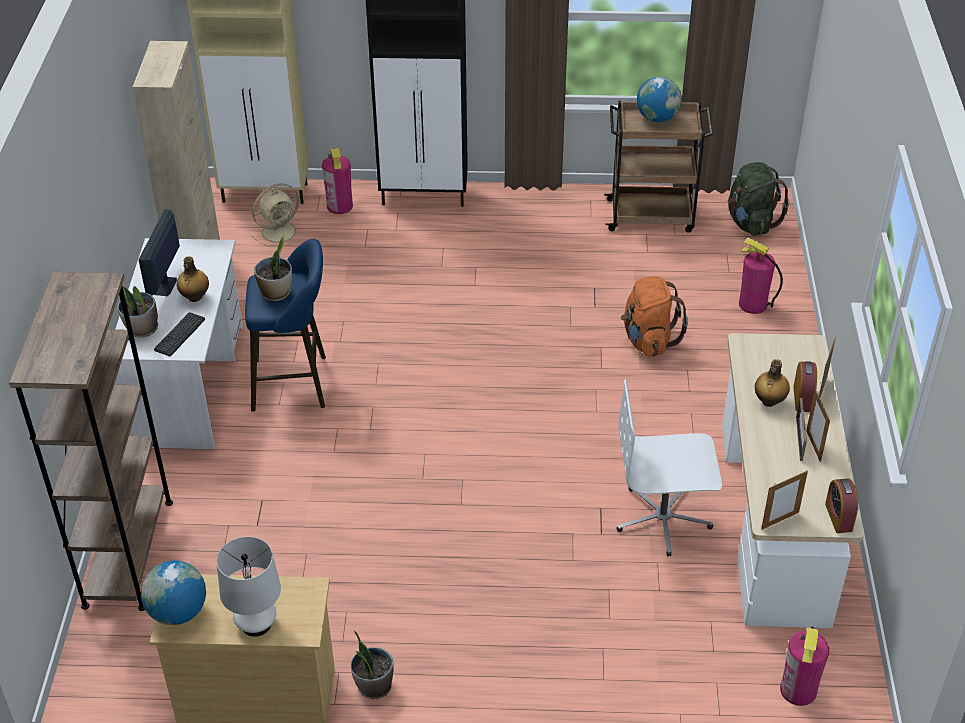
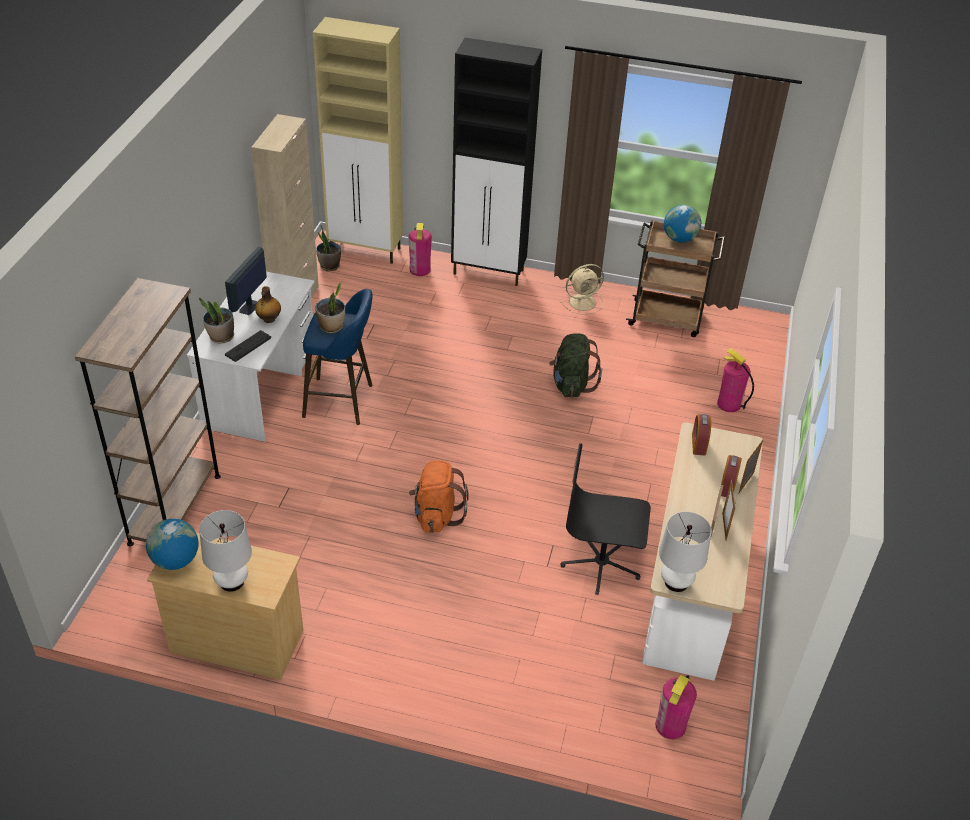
camera: 10 degrees right, 0 degrees up
beige fan [251,184,305,247] -> beige fan moved to [560,264,604,314]
potted plant [350,631,394,699] -> potted plant moved to [316,226,341,271]
white office chair [617,379,722,556] -> black office chair [561,443,651,595]
orange backpack [621,276,688,357] -> orange backpack moved to [409,460,469,533]
green backpack [728,162,789,236] -> green backpack moved to [549,333,602,398]
bottle [755,359,790,407] -> none
picture frame [761,471,808,530] -> white table lamp [659,512,712,592]
alarm clock [825,478,858,533] -> alarm clock moved to [692,414,711,456]

